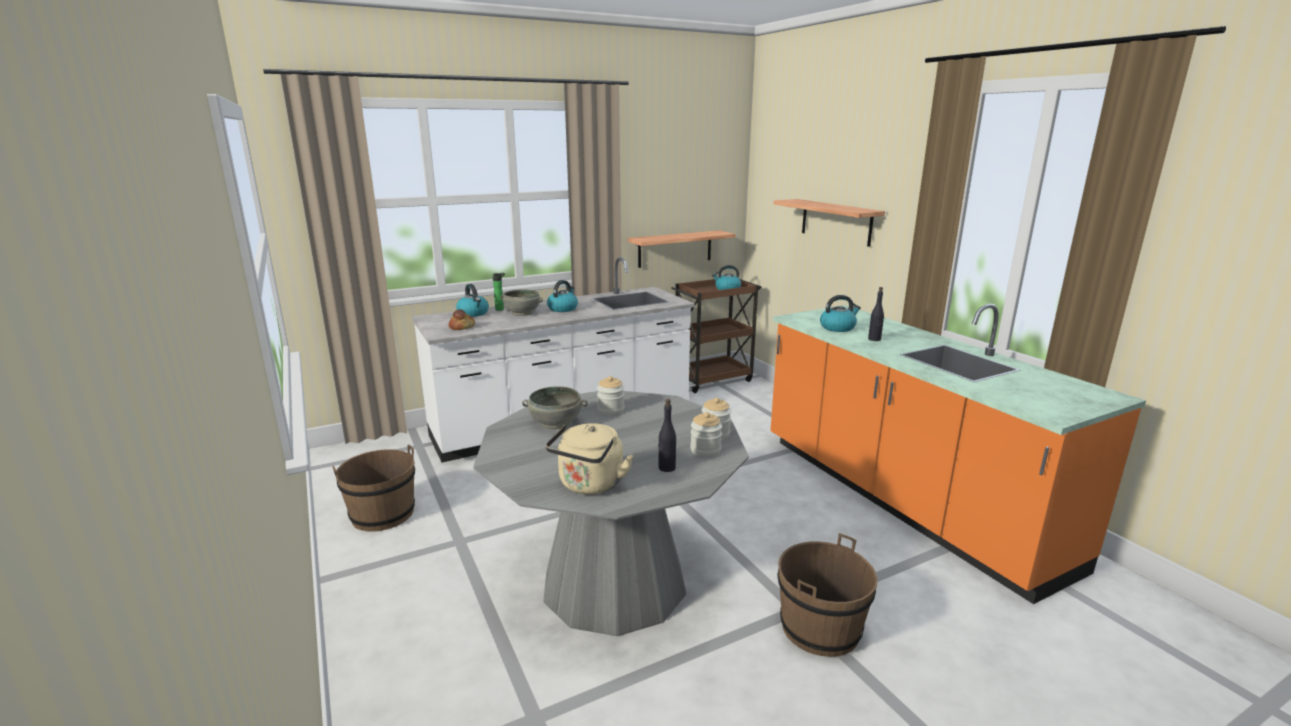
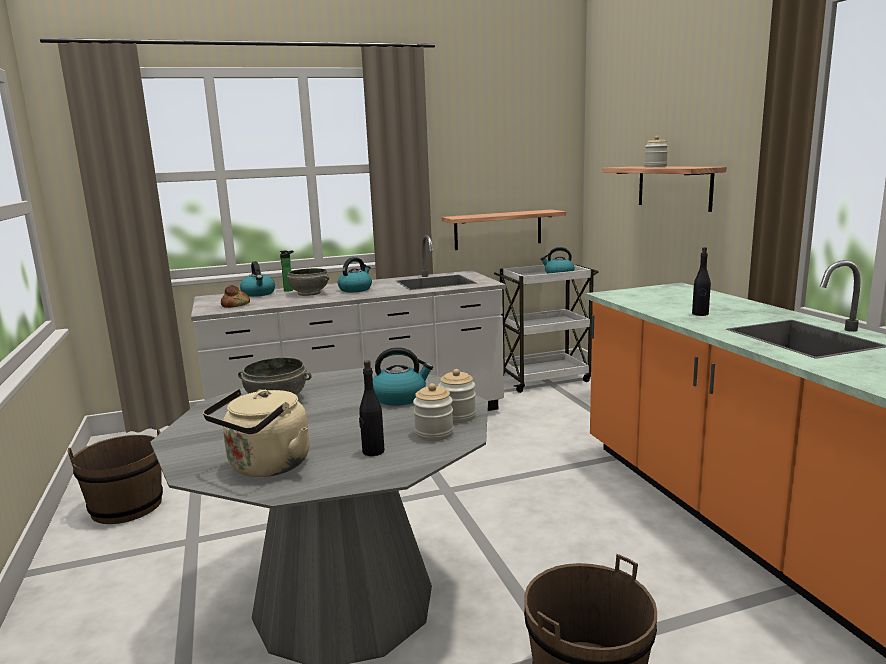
camera: 10 degrees right, 5 degrees down
jar [597,376,624,415] -> jar moved to [644,136,668,167]
brown cart [671,279,762,393] -> white cart [494,265,599,393]
kettle [820,295,861,332] -> kettle moved to [373,347,433,406]

